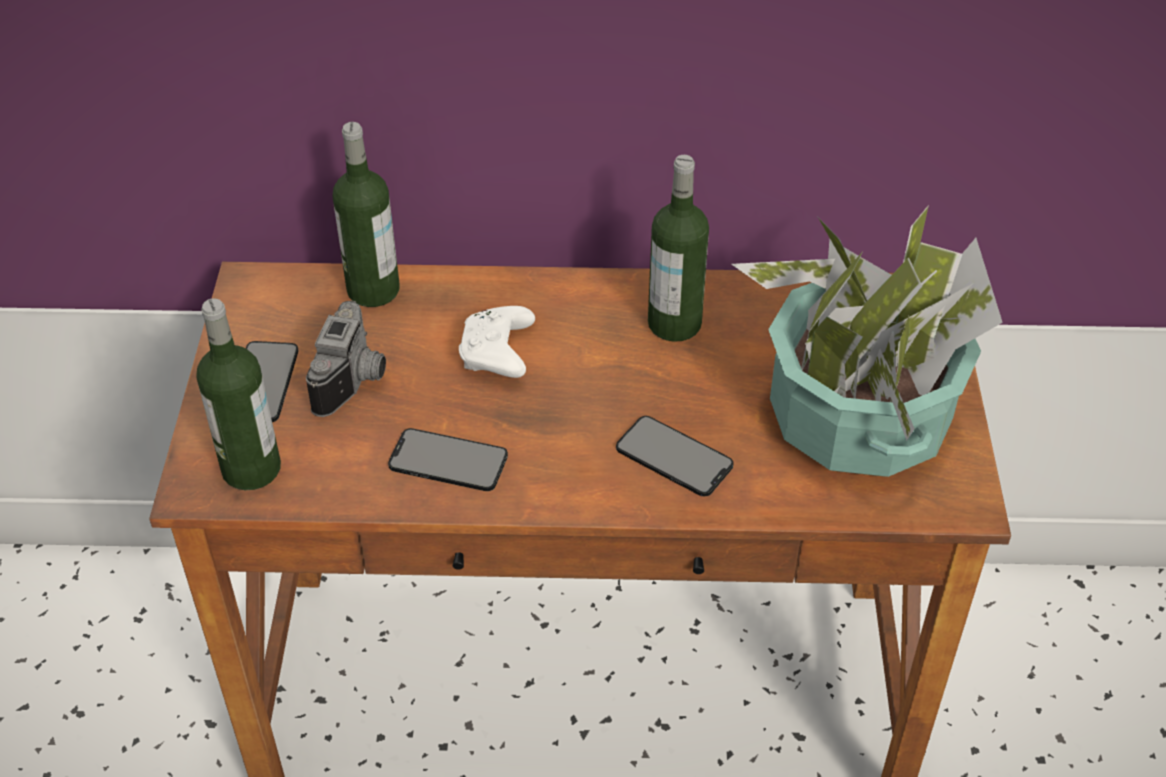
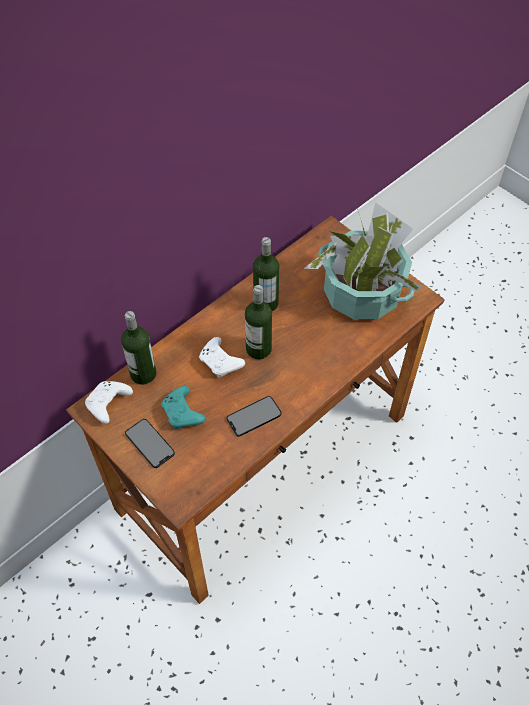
camera: 45 degrees left, 10 degrees up
bottle [196,298,281,490] -> bottle moved to [245,285,272,359]
camera [306,301,386,417] -> turquoise game controller [161,386,205,429]
phone [616,416,734,497] -> none
none -> white game controller [85,381,133,424]

